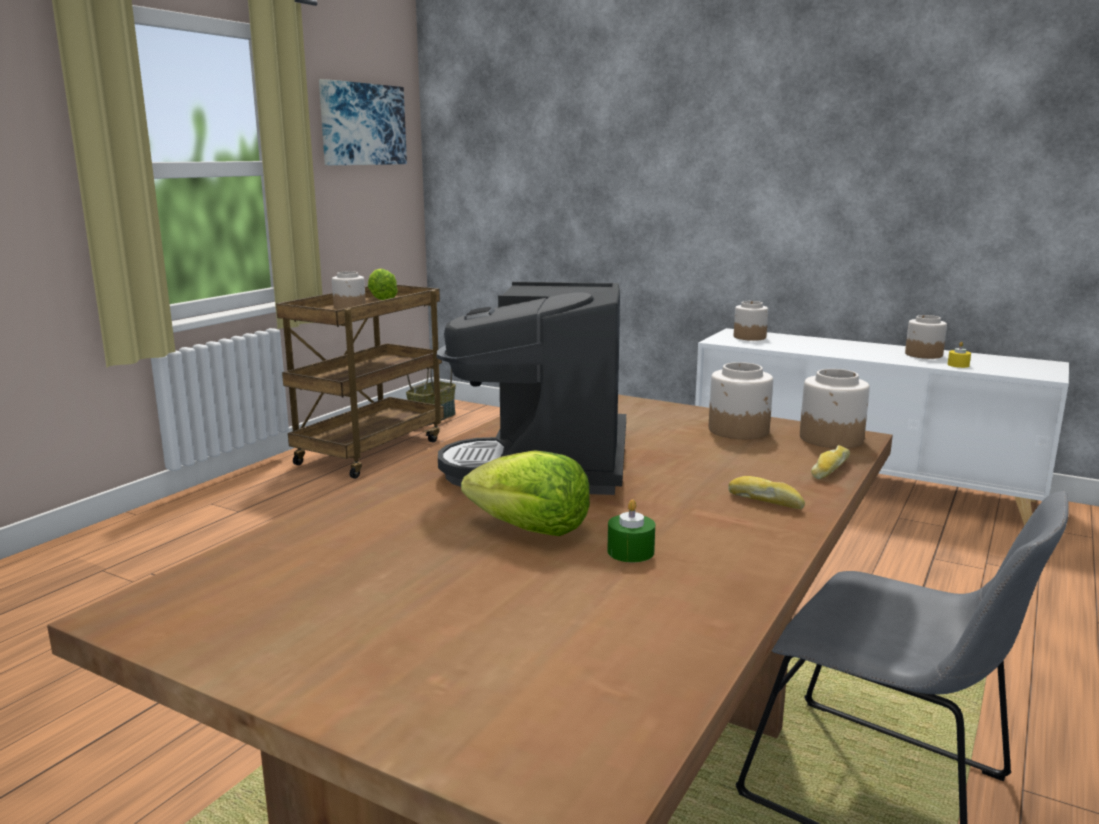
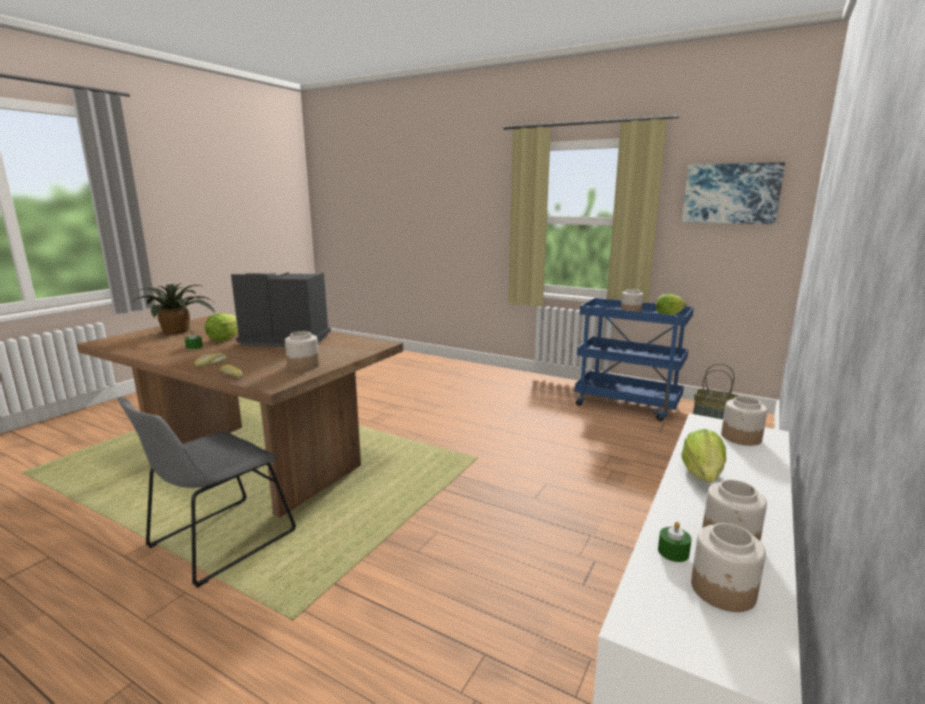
camera: 90 degrees right, 0 degrees up
brown cart [276,285,444,479] -> blue cart [575,298,694,421]
jar [800,369,870,448] -> jar moved to [691,523,766,612]
yellow candle [948,342,971,368] -> green candle [658,522,692,562]
none -> potted plant [133,283,216,334]
none -> lettuce [681,429,726,482]

